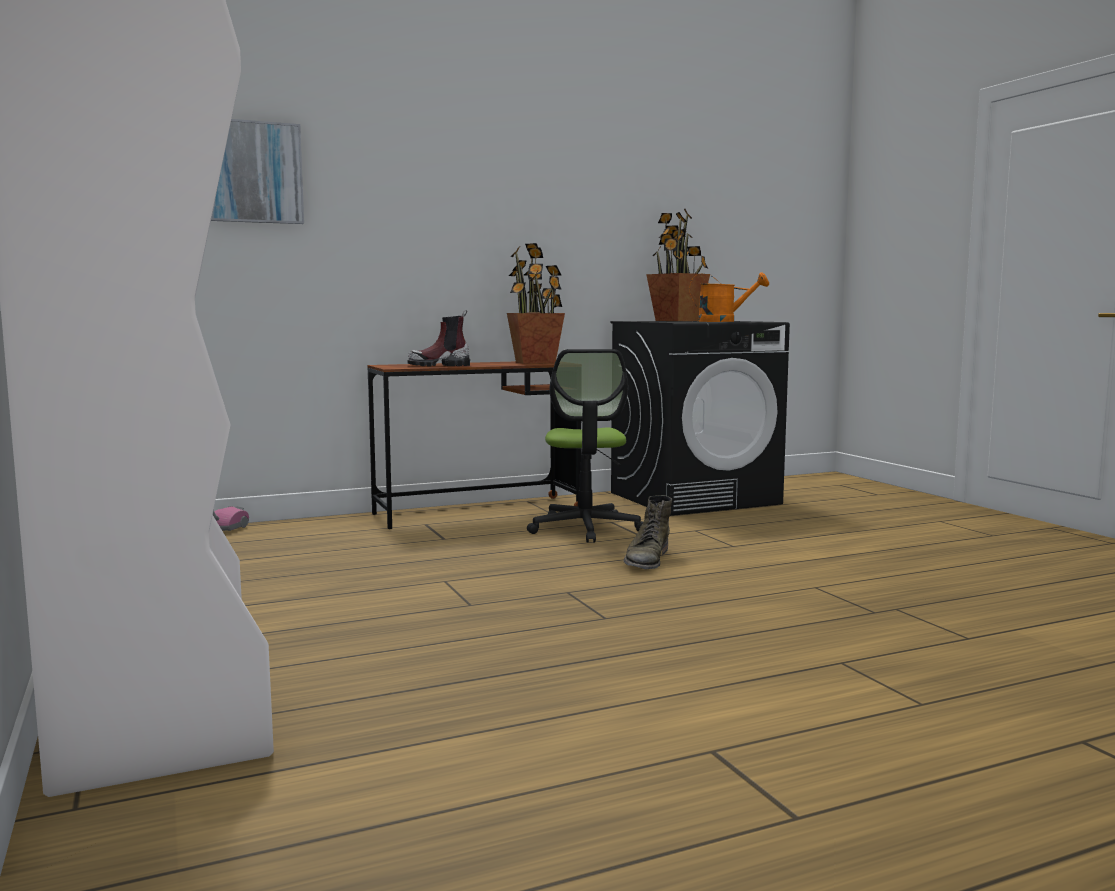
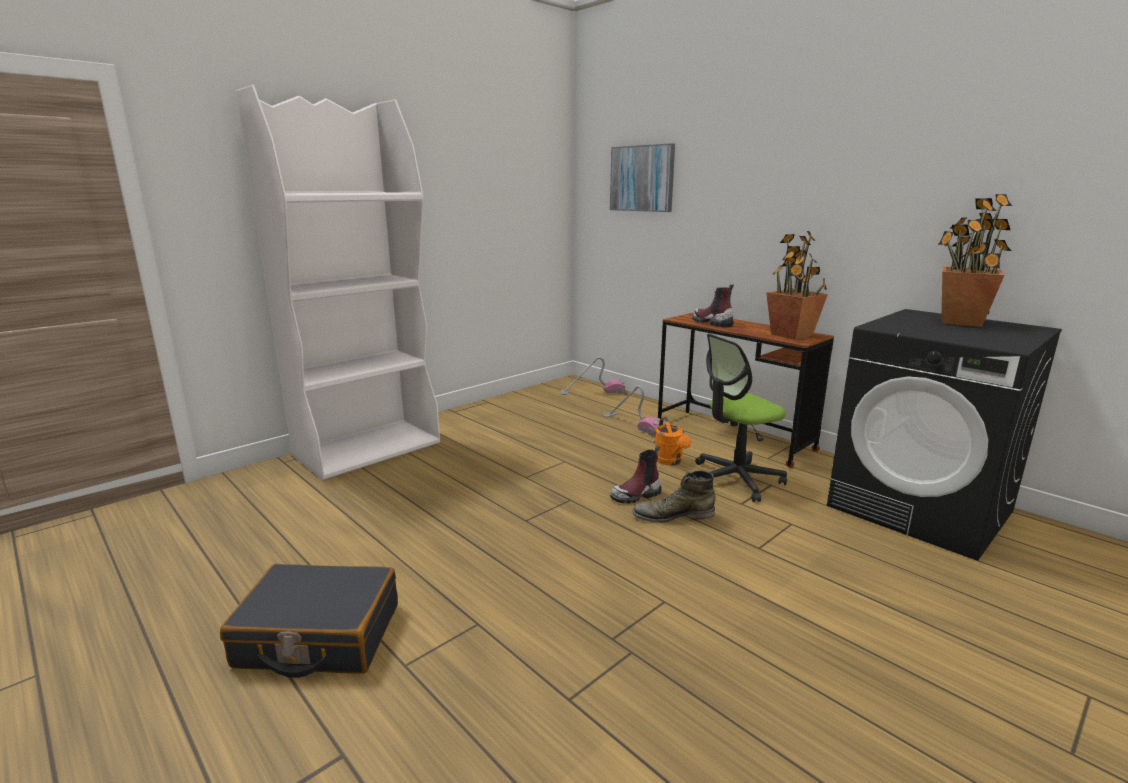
camera: 70 degrees right, 10 degrees up
orange watering can [690,273,769,322] -> orange watering can moved to [655,417,691,465]
none -> black suitcase [220,564,398,678]
none -> vacuum cleaner [602,385,666,436]
none -> boot [610,445,662,503]

